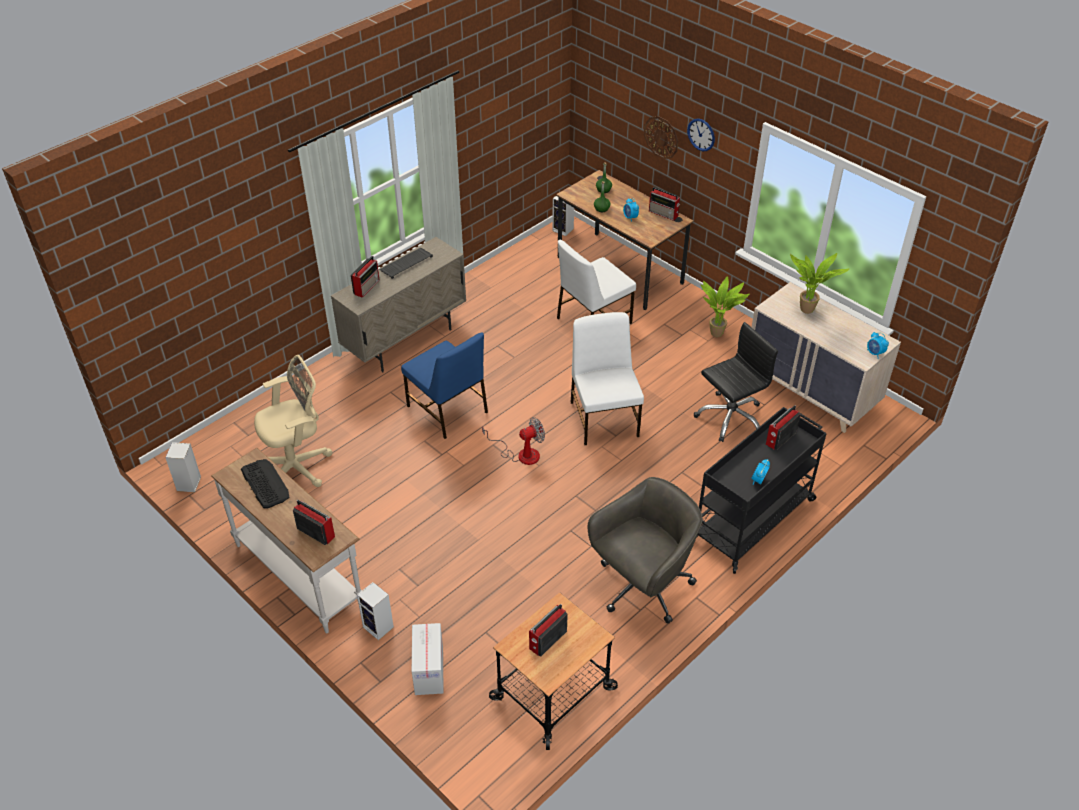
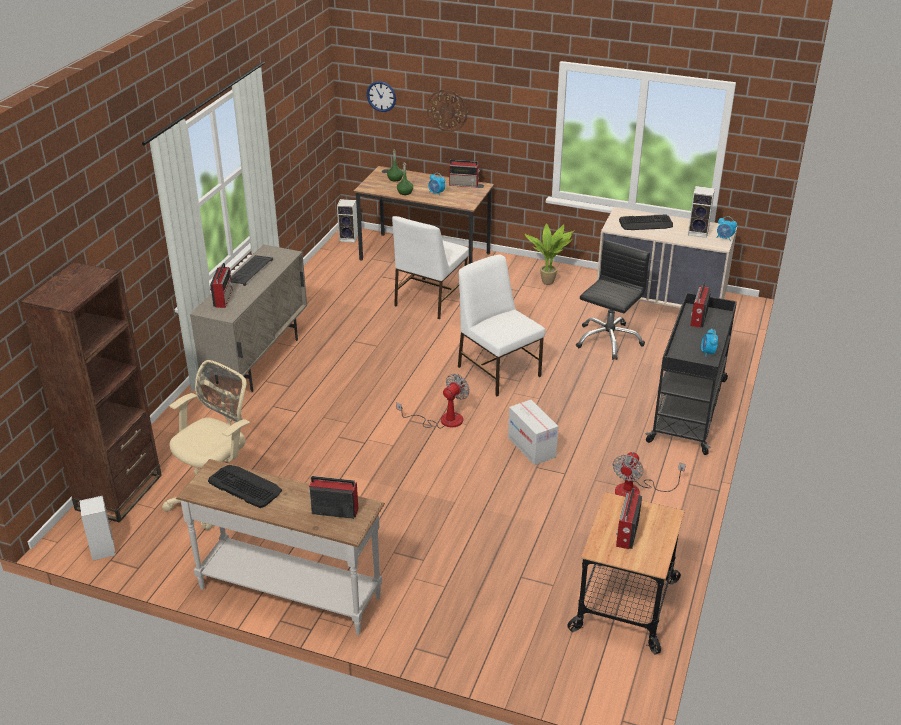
camera: 25 degrees left, 10 degrees down
speaker [357,582,394,640] -> speaker moved to [688,186,715,238]
blue chair [401,332,488,439] -> none
cardboard box [412,623,444,695] -> cardboard box moved to [508,400,558,465]
grey office chair [588,477,703,624] -> fan [613,452,686,497]
wall clock [687,118,715,151] -> wall clock moved to [367,81,396,112]
potted plant [790,253,849,314] -> keyboard [619,215,673,230]
none -> brown bookcase [20,262,162,523]

